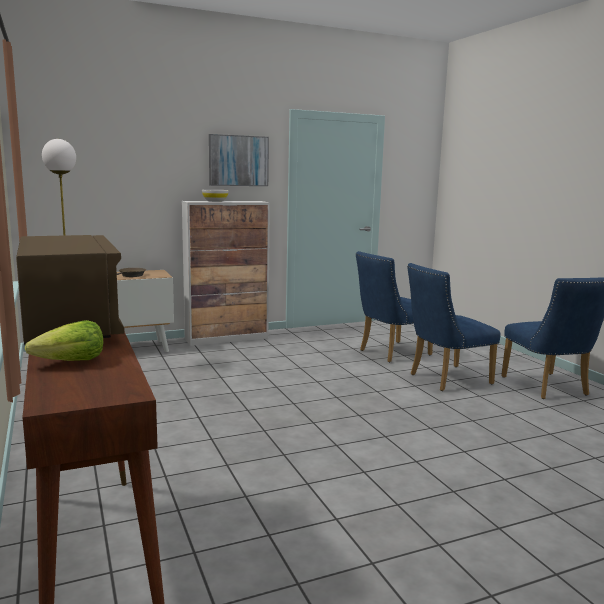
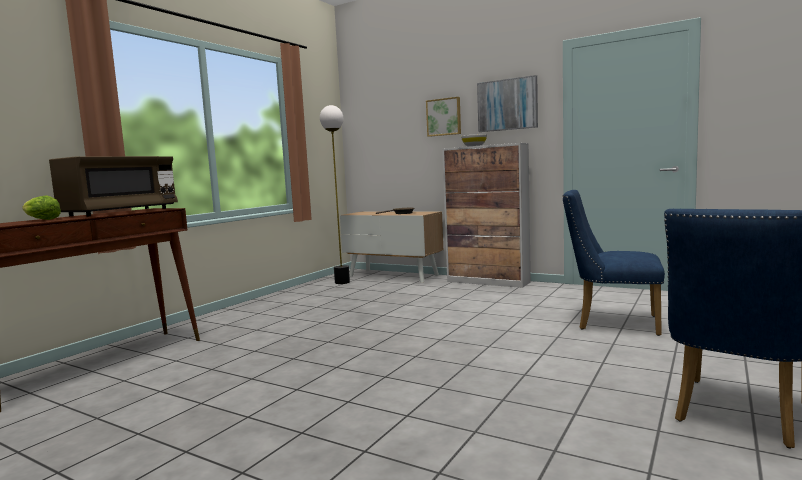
camera: 55 degrees right, 5 degrees down
blue chair [407,263,501,391] -> none
none -> picture [426,97,461,137]

